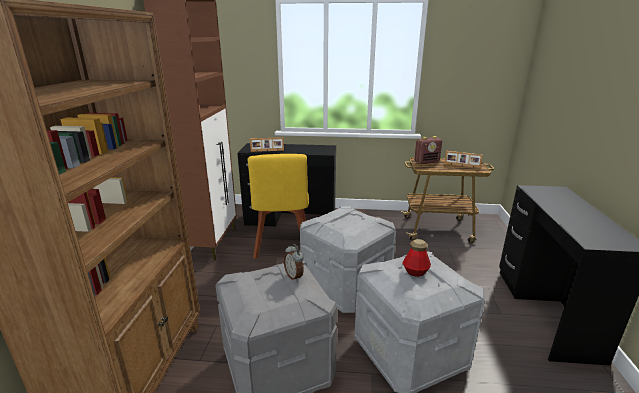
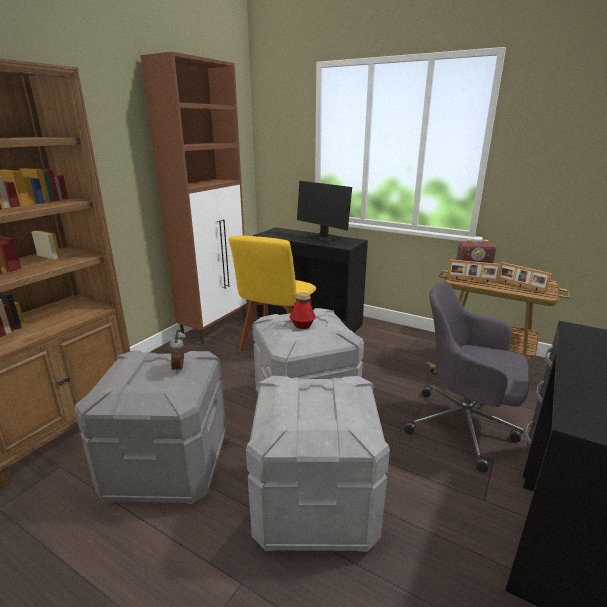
camera: 25 degrees right, 0 degrees up
picture frame [250,137,284,152] -> picture frame moved to [447,260,501,283]
bottle [403,239,431,277] -> bottle moved to [289,292,316,329]
none -> monitor [297,181,352,242]
none -> grey office chair [404,282,529,473]

